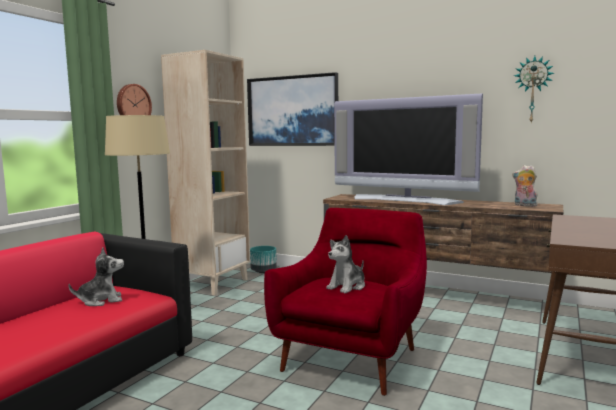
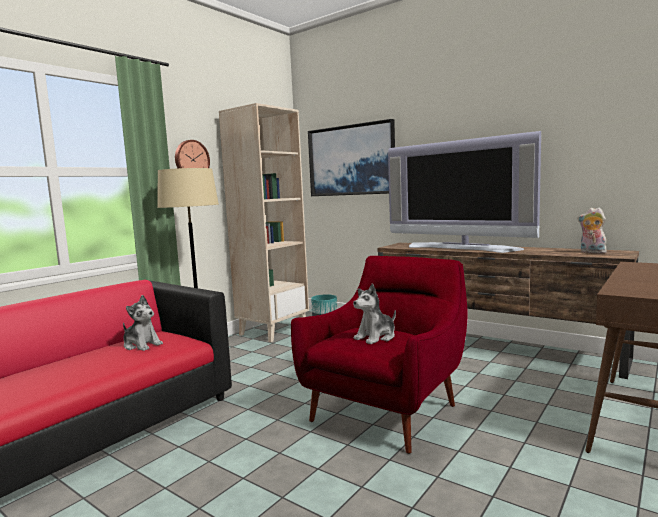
camera: 10 degrees right, 0 degrees up
plush toy [68,247,124,306] -> plush toy turned 45 degrees clockwise [123,295,163,351]
wall clock [514,56,554,122] -> none

